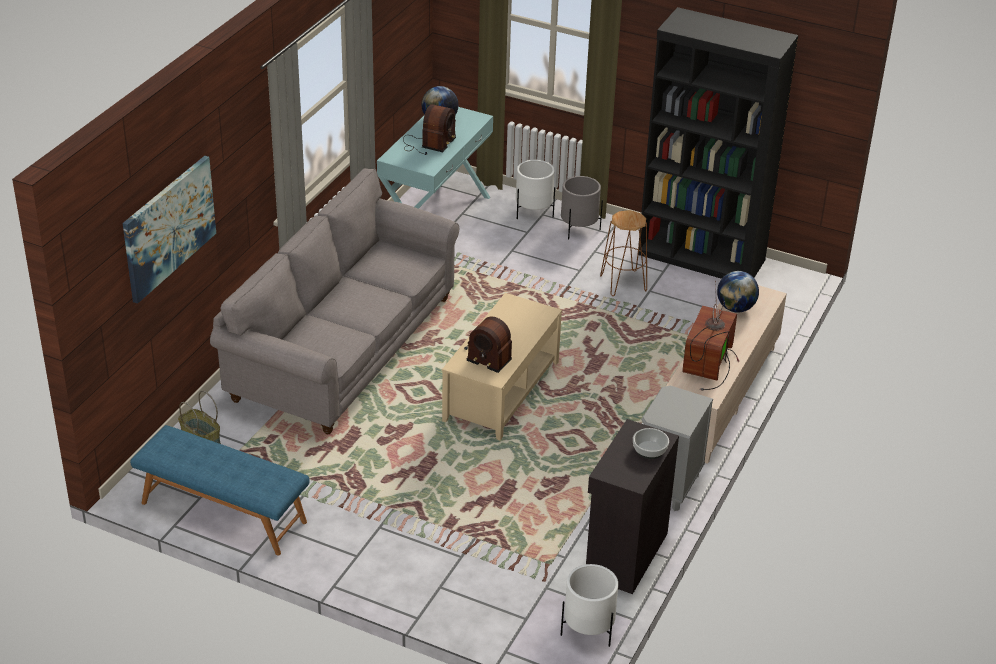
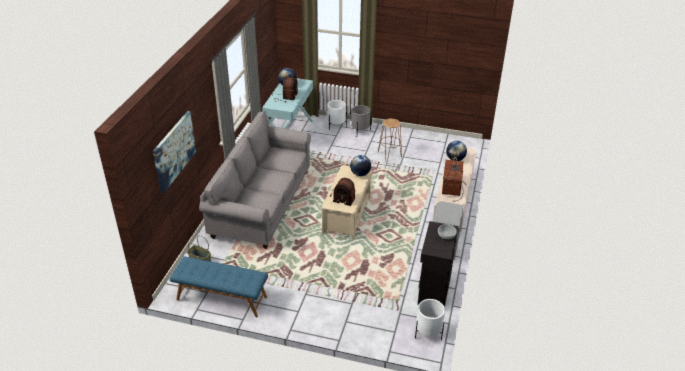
camera: 10 degrees left, 0 degrees up
black bookcase [638,7,798,279] -> none
none -> globe [350,155,371,176]

